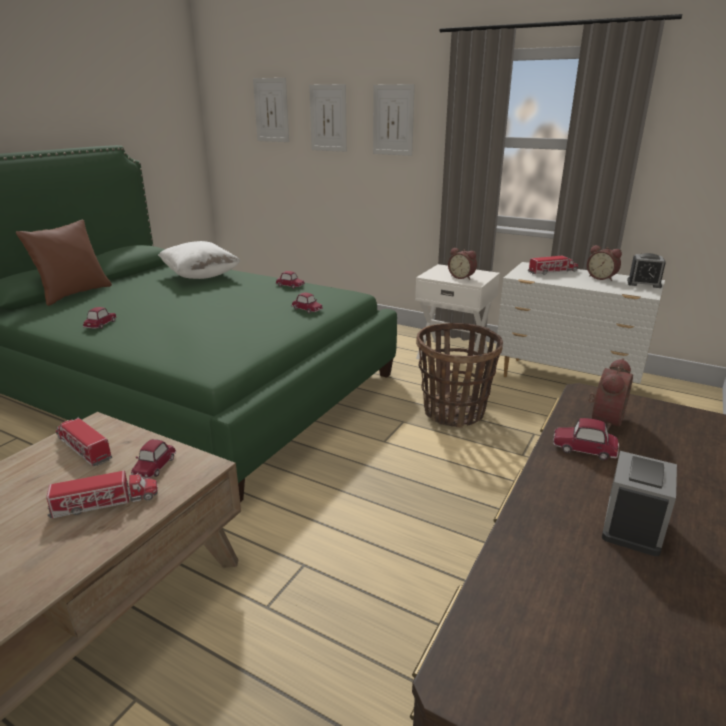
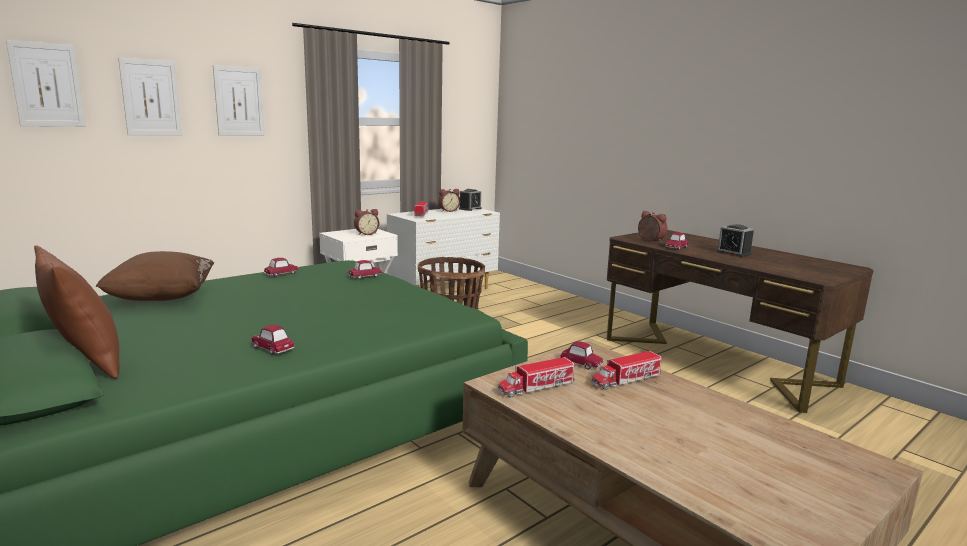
camera: 70 degrees left, 10 degrees down
toy truck [46,471,158,518] -> toy truck turned 120 degrees counterclockwise [592,351,662,390]
white pillow [158,241,240,279] -> brown pillow [96,251,214,301]

